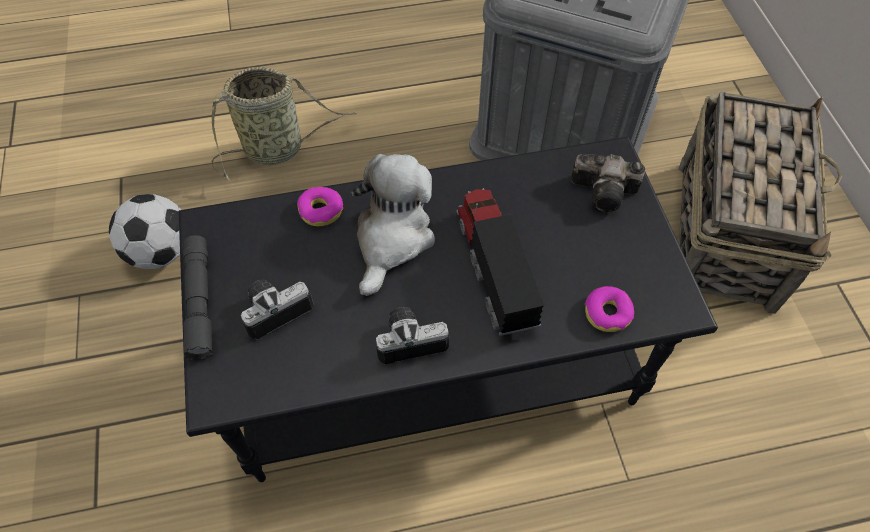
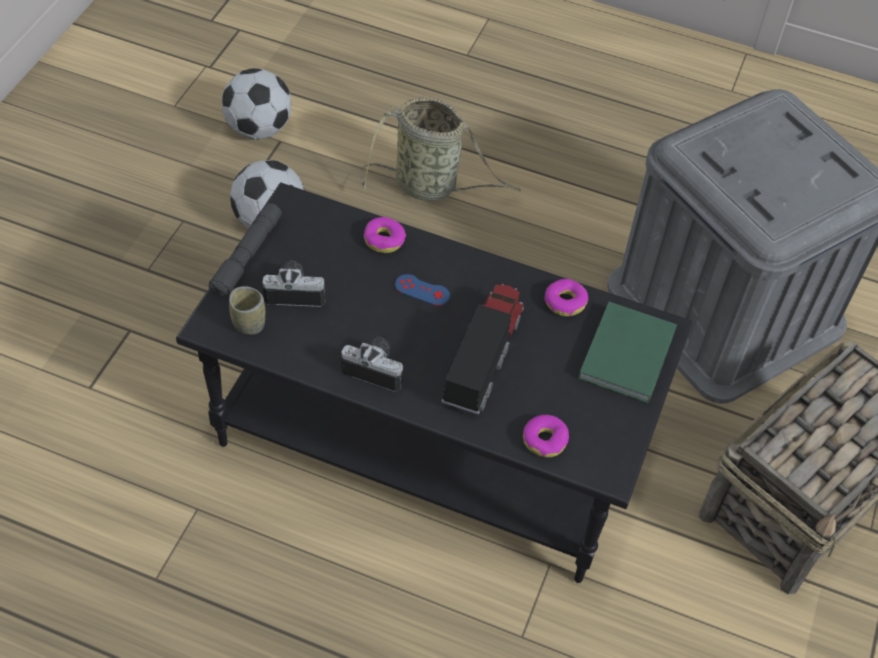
camera: 30 degrees right, 5 degrees down
plush toy [351,154,435,296] -> blue game controller [395,274,450,306]
camera [571,154,645,212] -> green book [578,302,677,404]
none -> football [222,68,291,140]
none -> cup [229,286,265,335]
none -> donut [544,279,588,316]

